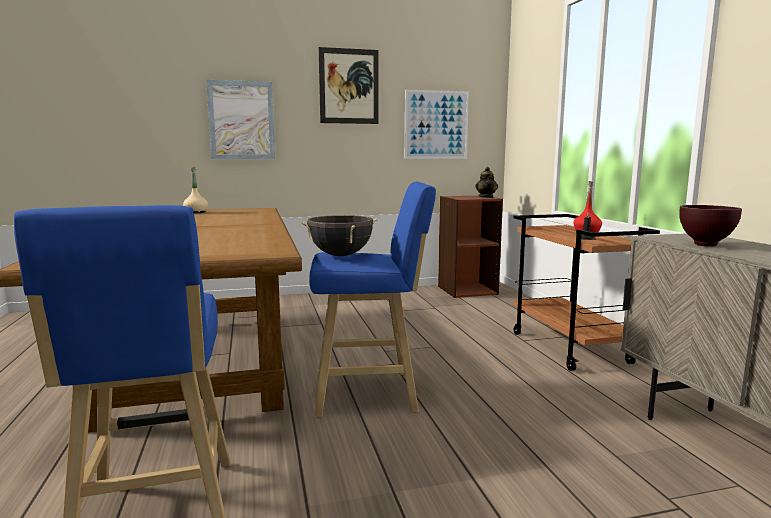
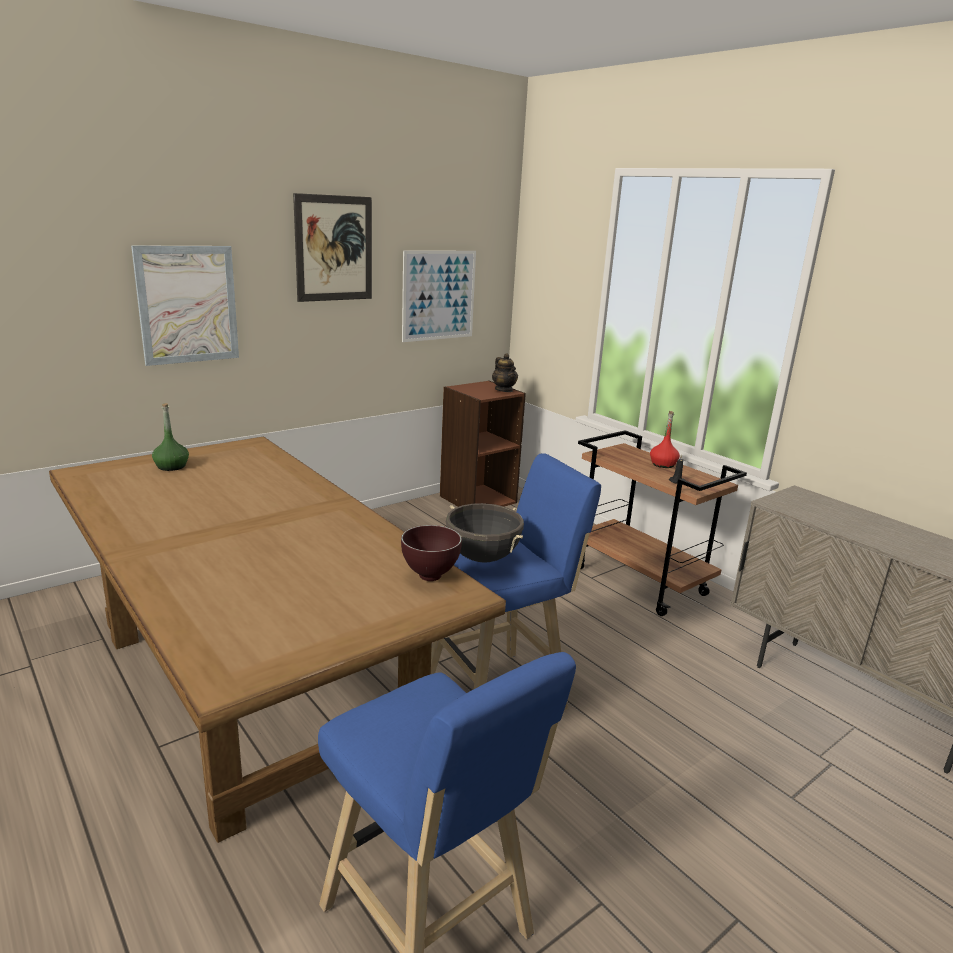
camera: 25 degrees left, 10 degrees up
beige bottle [183,167,208,213] -> green bottle [152,403,189,471]
brown bowl [679,205,742,247] -> brown bowl moved to [401,525,462,581]

